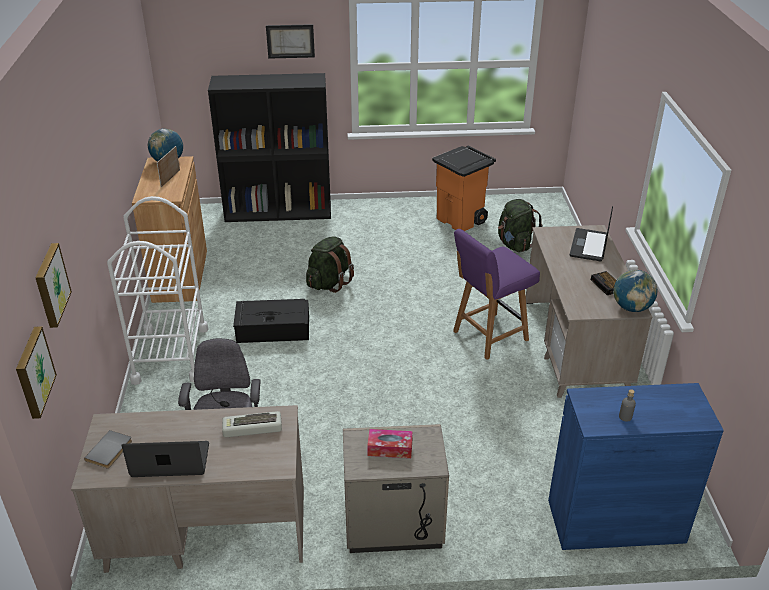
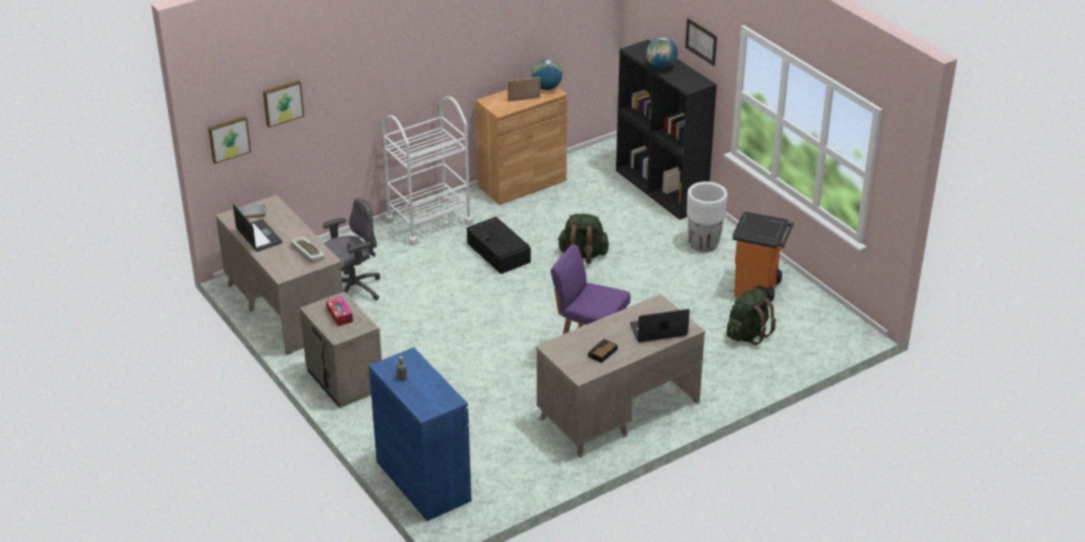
camera: 60 degrees right, 0 degrees up
globe [613,270,658,312] -> globe moved to [646,37,678,69]
none -> white planter [687,182,727,252]

